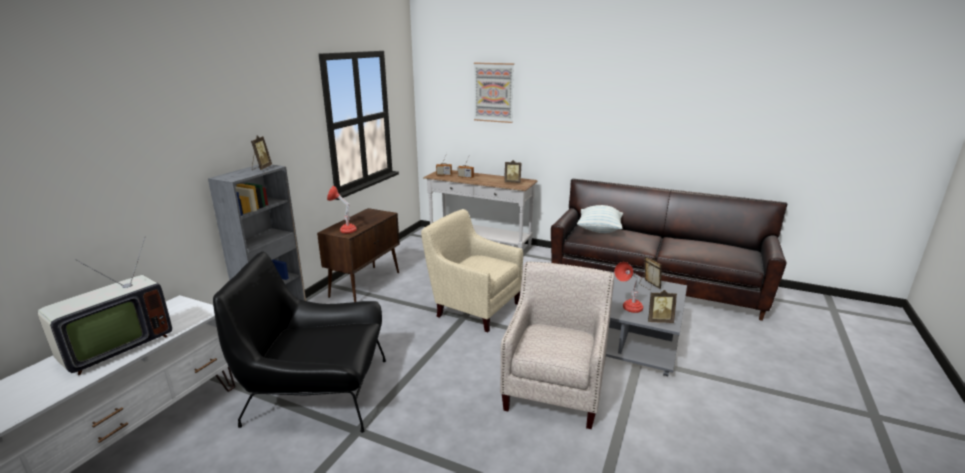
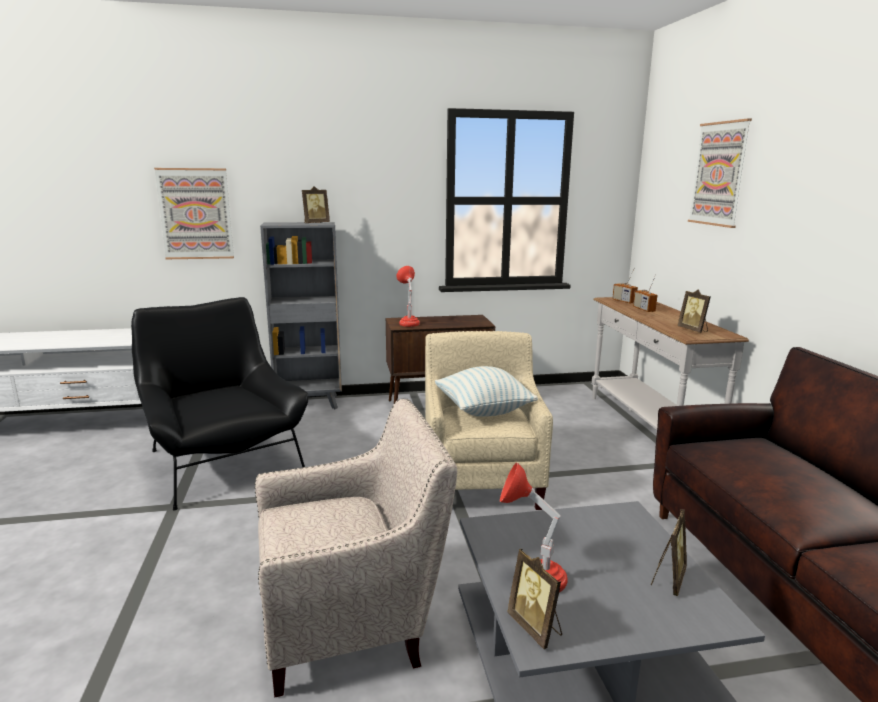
camera: 55 degrees right, 5 degrees down
television [37,237,172,375] -> none
pillow [577,205,623,233] -> pillow moved to [435,366,538,417]
none -> picture [154,168,234,259]

